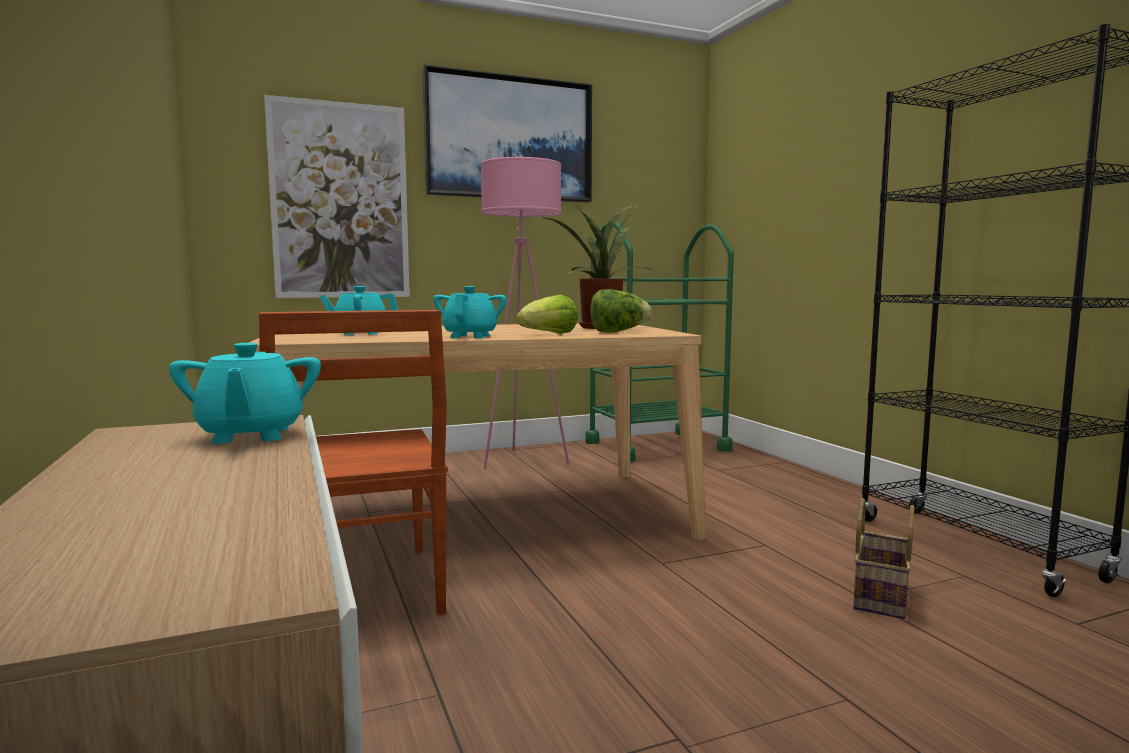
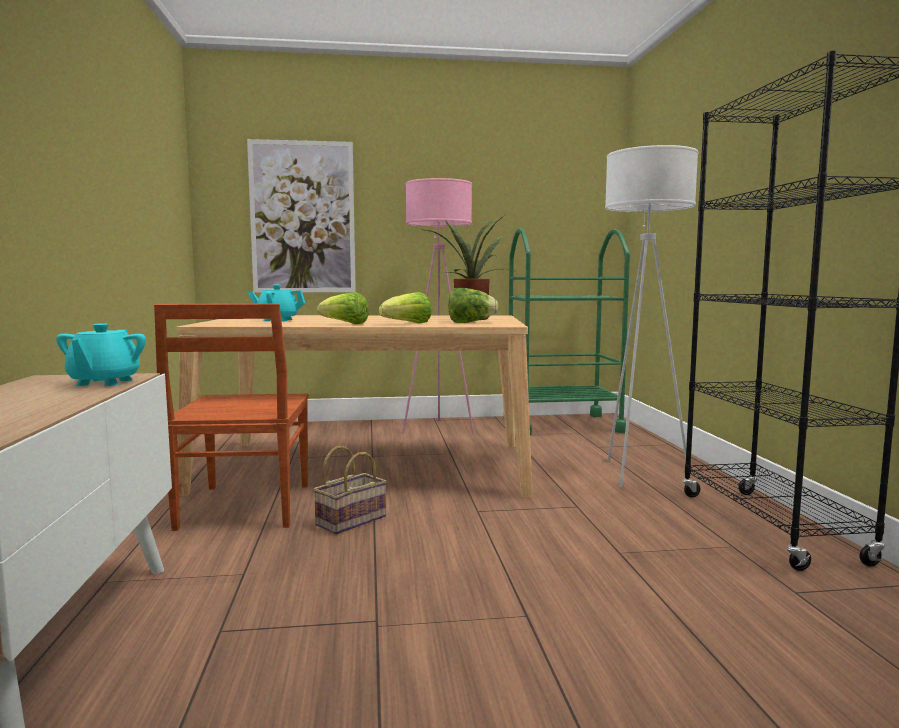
camera: 15 degrees right, 0 degrees up
picture [423,65,592,202] -> none
turquoise teapot [433,286,507,338] -> lettuce [317,292,369,324]
basket [853,498,915,619] -> basket moved to [313,446,387,534]
none -> white floor lamp [605,145,698,487]

